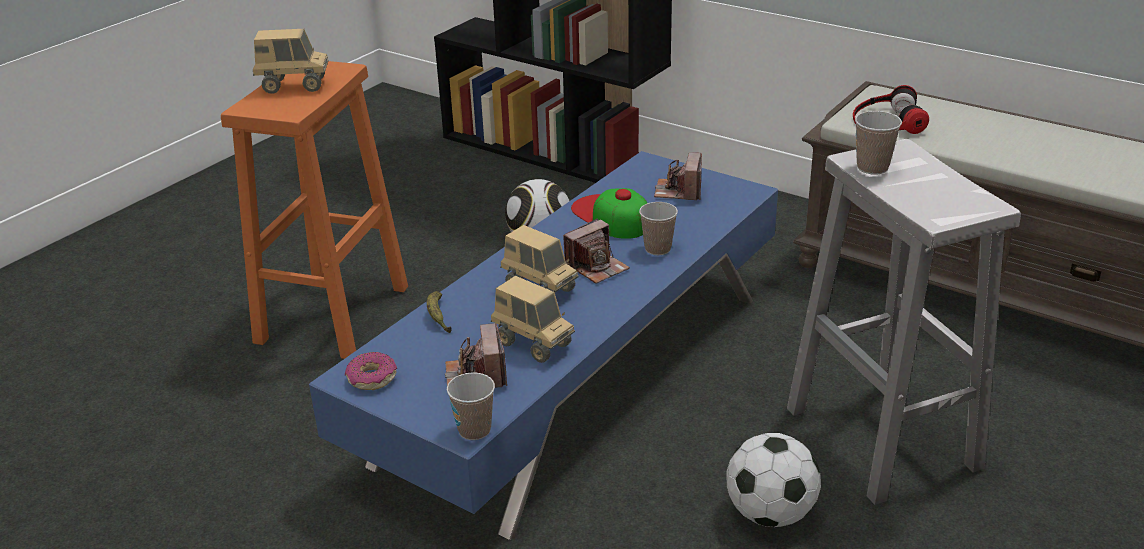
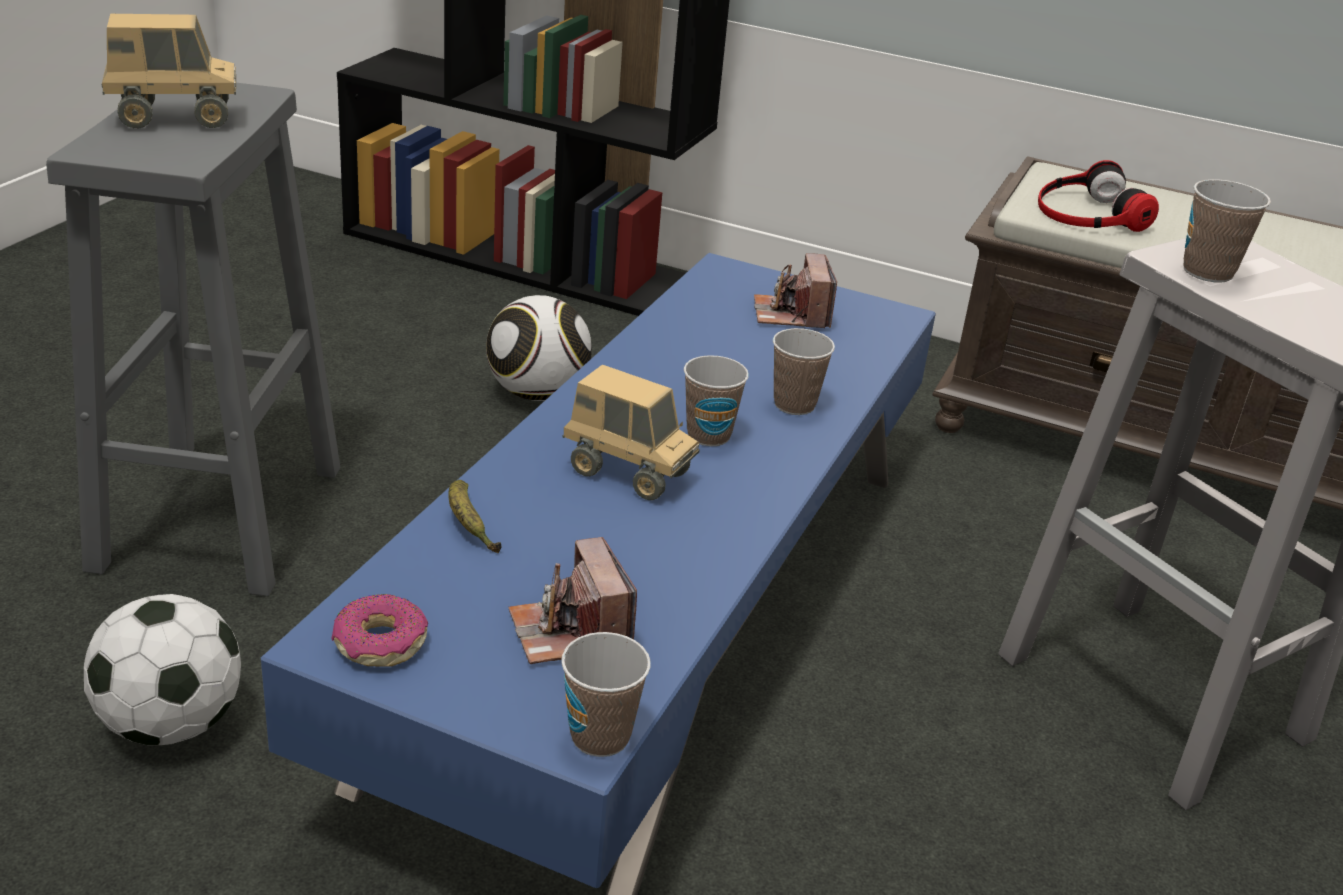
camera: 15 degrees left, 0 degrees up
orange stool [221,61,408,359] -> grey stool [46,83,340,596]
toy truck [491,276,575,363] -> none
camera [563,218,630,283] -> cup [684,355,749,447]
cap [571,188,647,239] -> none
football [726,433,821,527] -> football moved to [84,594,241,745]

